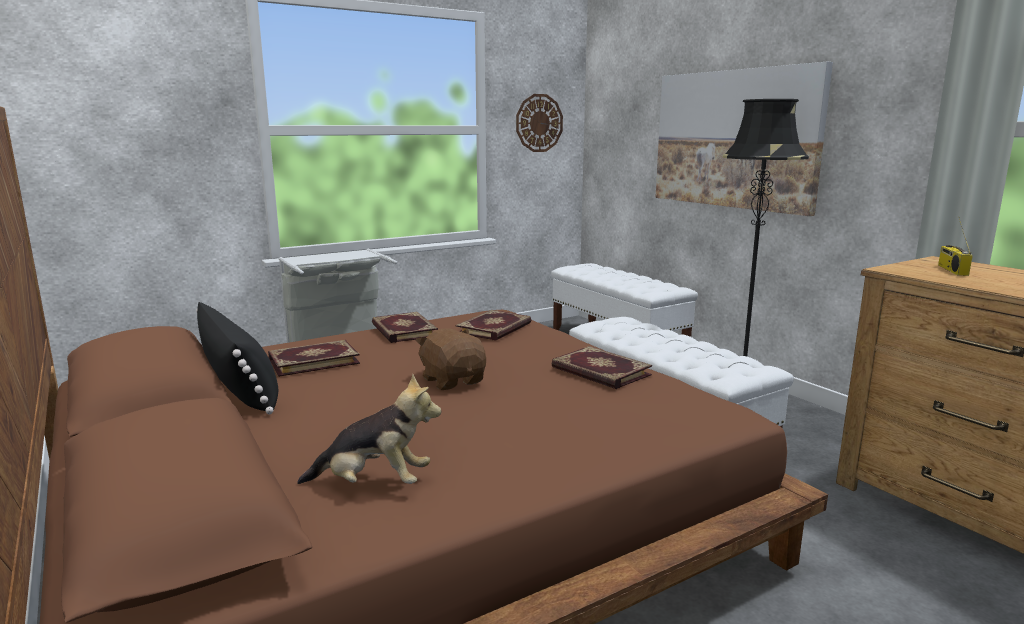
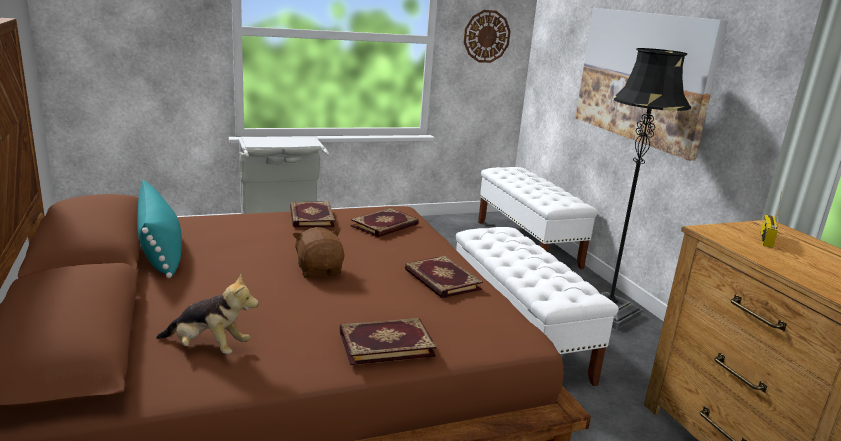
camera: 10 degrees right, 5 degrees up
black pillow [196,302,278,414] -> turquoise pillow [137,180,182,278]
book [268,340,360,377] -> book moved to [340,318,437,365]

